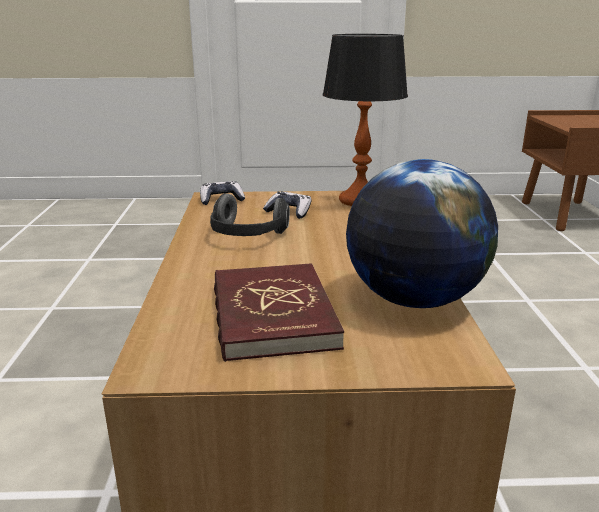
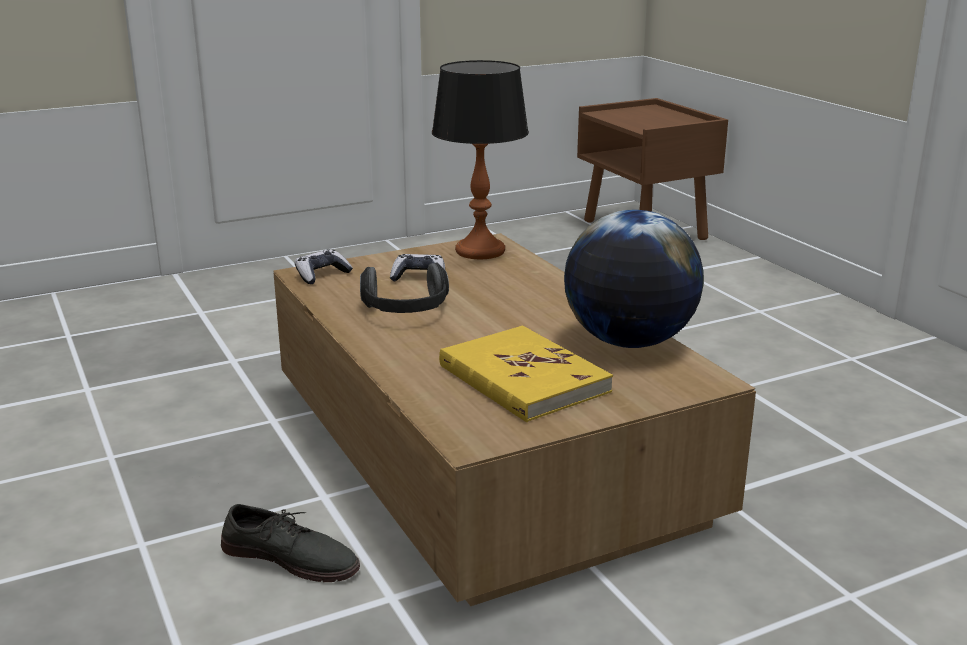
camera: 25 degrees left, 0 degrees up
red book [214,263,344,362] -> yellow book [439,326,613,422]
none -> grey shoe [221,504,360,582]

